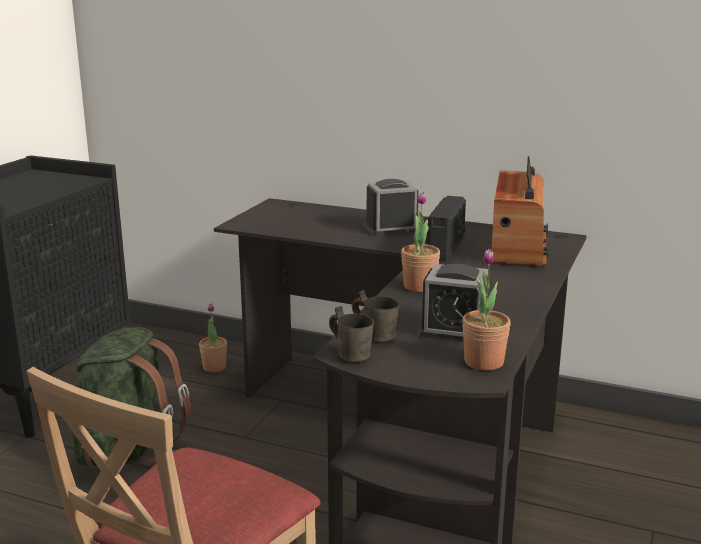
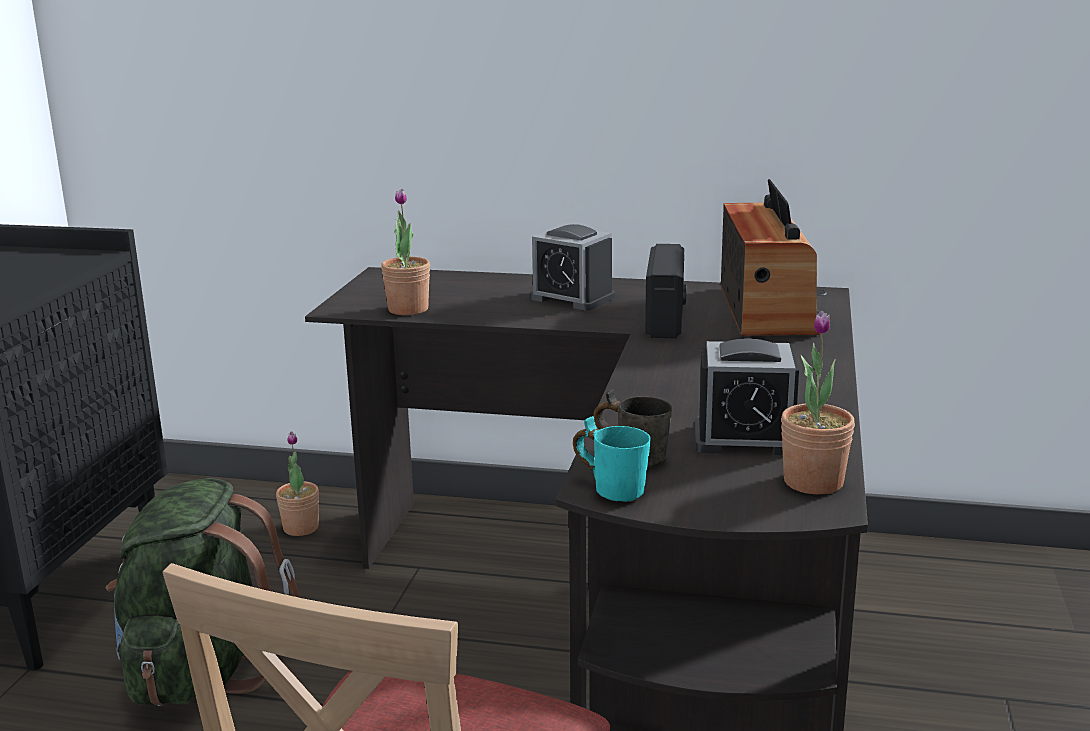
camera: 10 degrees left, 0 degrees up
grey mug [329,306,374,363] -> turquoise mug [573,416,651,502]
alarm clock [364,179,419,236] -> alarm clock turned 120 degrees counterclockwise [530,224,615,310]
potted plant [401,192,440,292] -> potted plant moved to [381,189,430,315]

